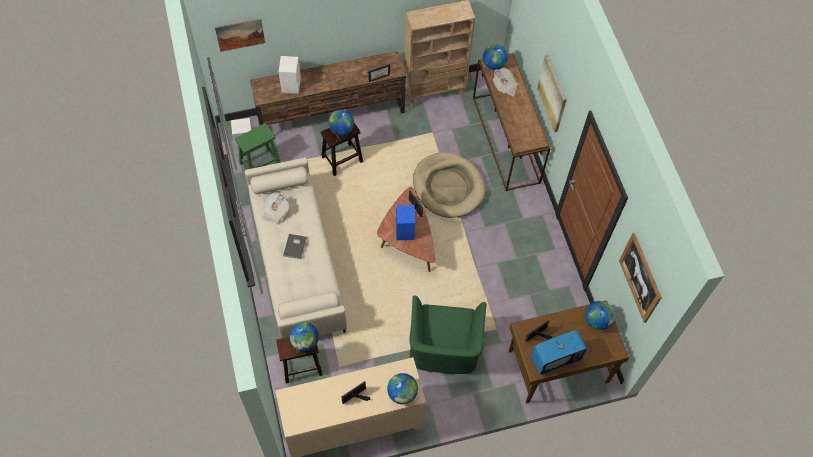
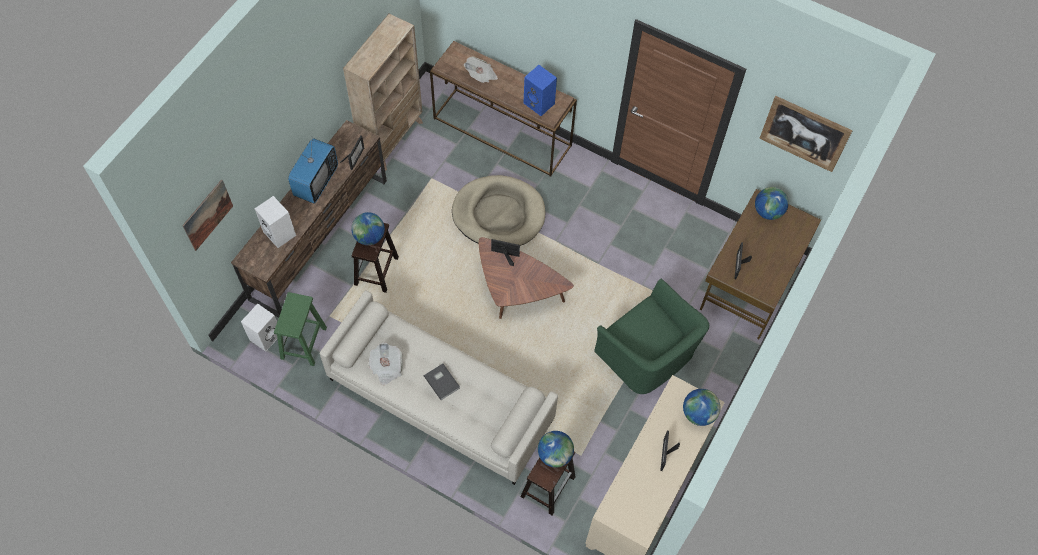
camera: 45 degrees left, 0 degrees up
blue speaker [396,205,415,240] -> blue speaker moved to [523,65,557,116]
globe [483,44,508,70] -> none
television [531,330,587,375] -> television moved to [288,136,338,203]
picture [537,55,567,132] -> none

